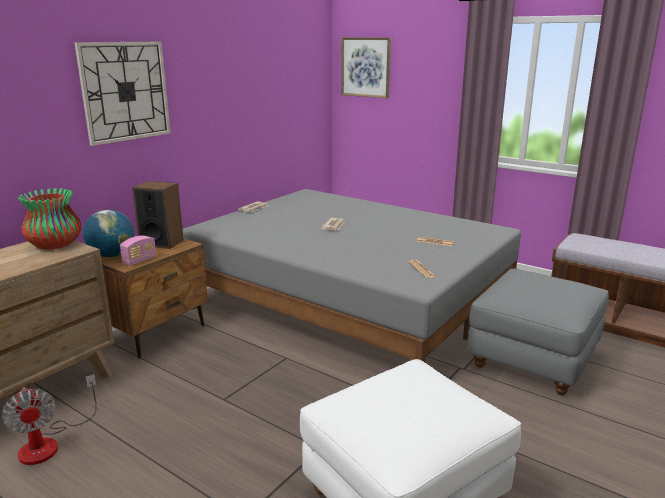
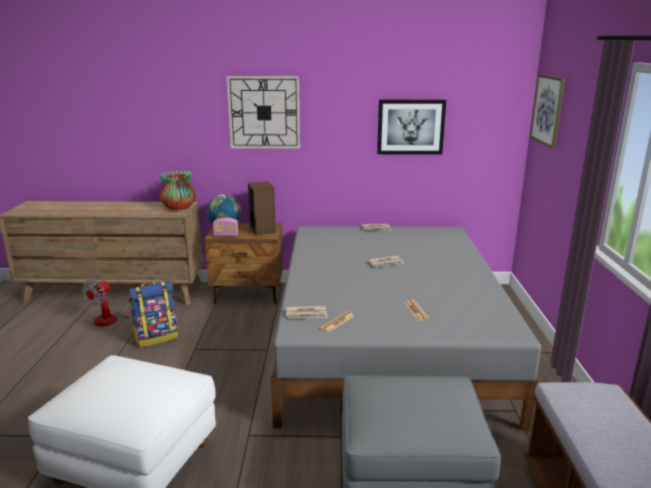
camera: 55 degrees right, 0 degrees up
none -> backpack [129,281,178,348]
none -> newspaper [286,306,328,319]
none -> picture [377,100,446,155]

